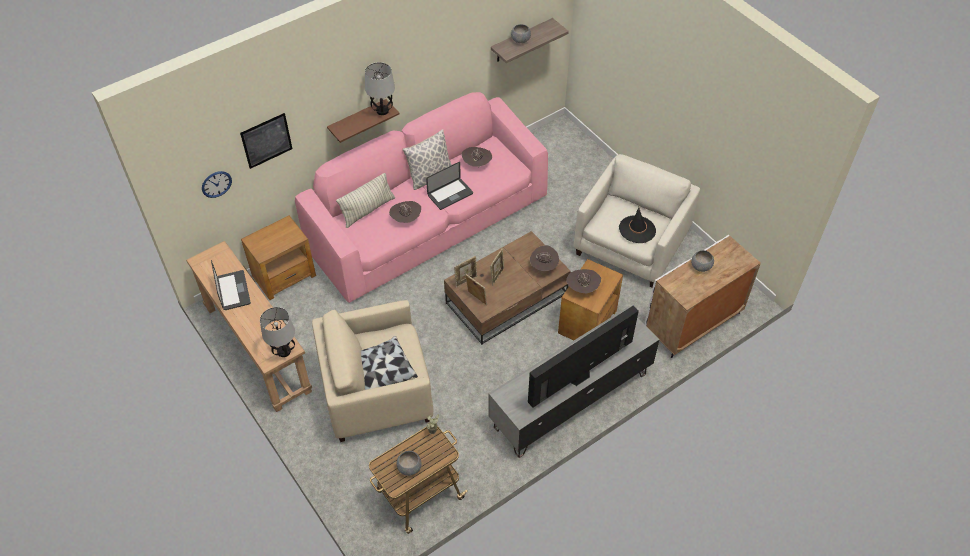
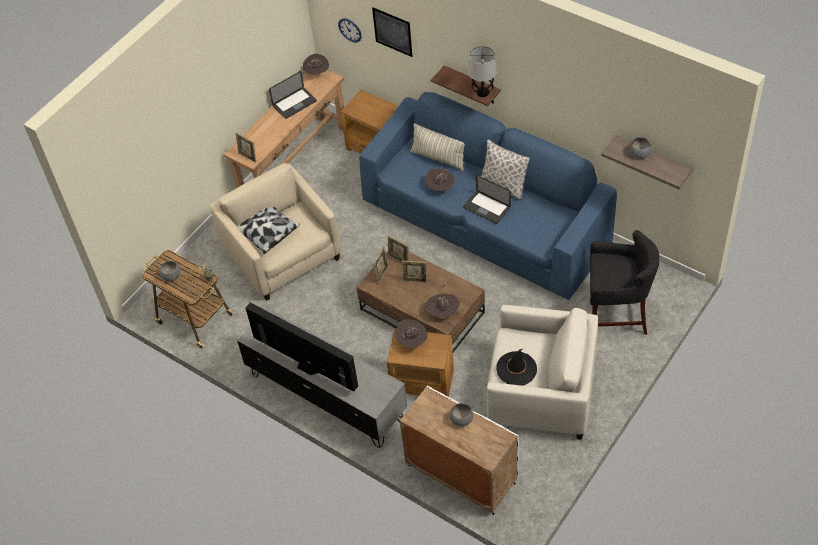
camera: 75 degrees right, 0 degrees up
table lamp [260,307,295,357] -> picture frame [235,132,256,163]
pink sofa [295,92,548,303] -> blue sofa [359,92,617,300]
brown hat [462,147,492,167] -> brown hat moved to [303,53,329,75]
none -> black stool [590,230,660,335]

